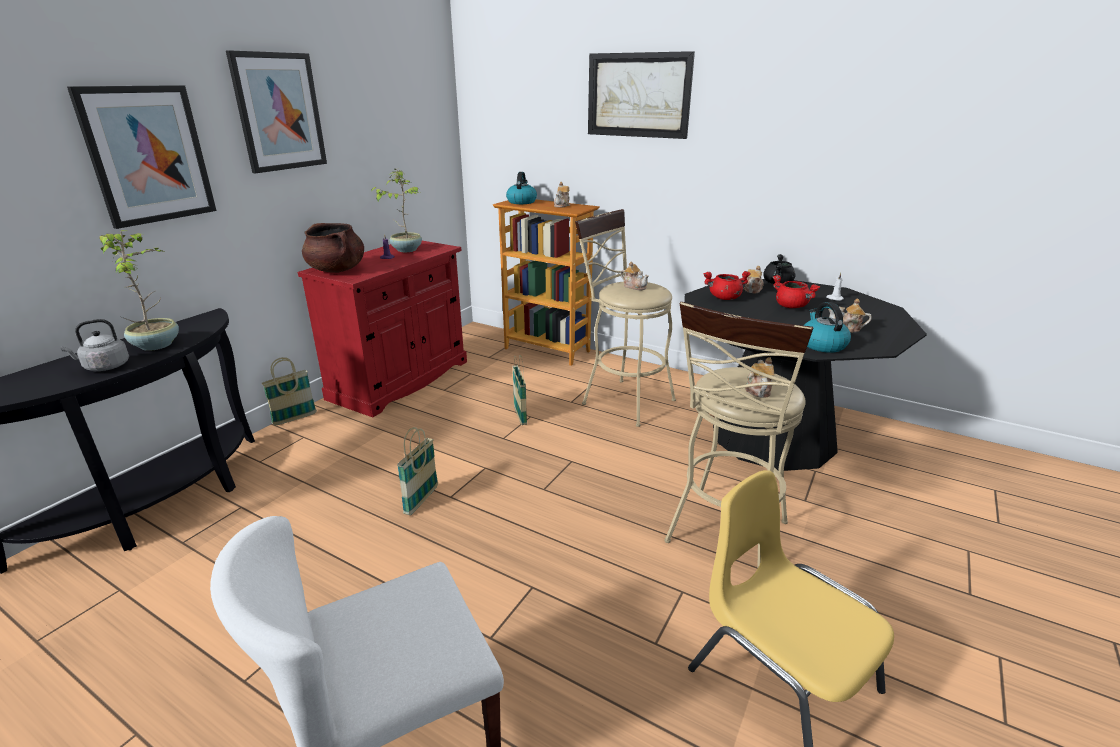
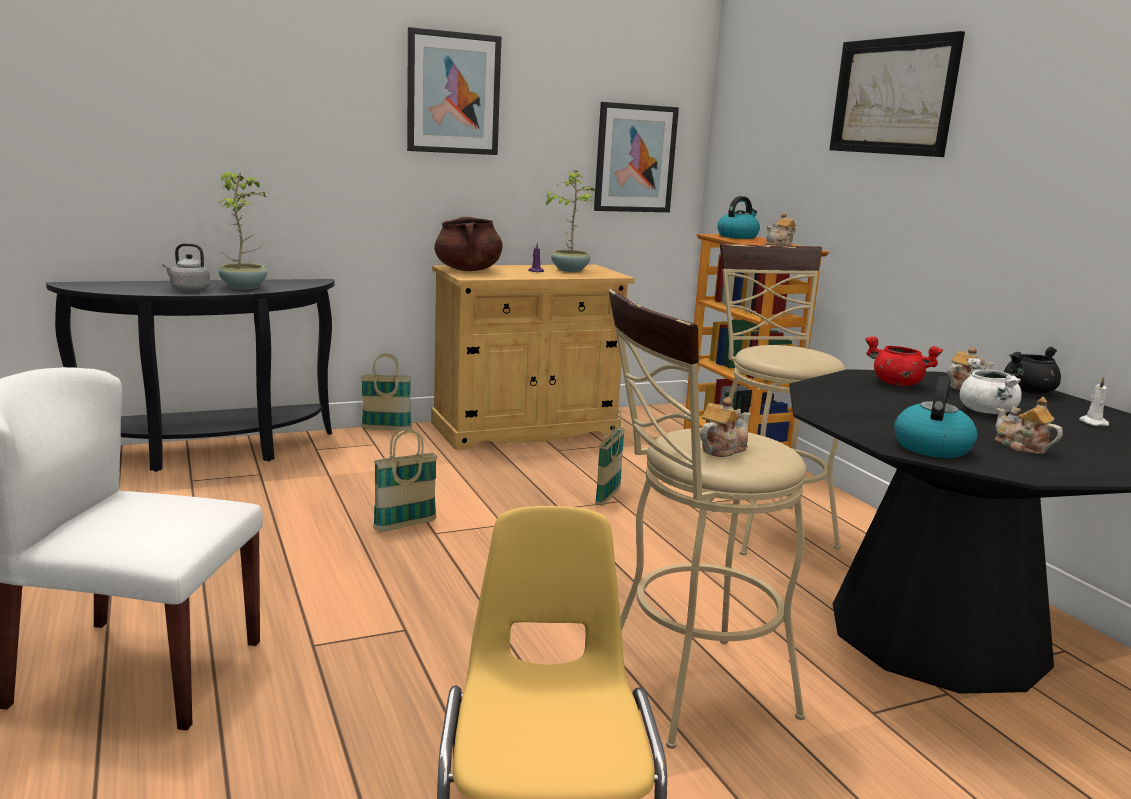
camera: 35 degrees right, 10 degrees down
picture [67,85,217,229] -> picture moved to [594,102,679,212]
red cabinet [298,241,467,417] -> beige cabinet [431,265,635,450]
teapot [620,261,649,290] -> none
red cooking pot [773,275,821,308] -> white cooking pot [960,358,1022,414]

